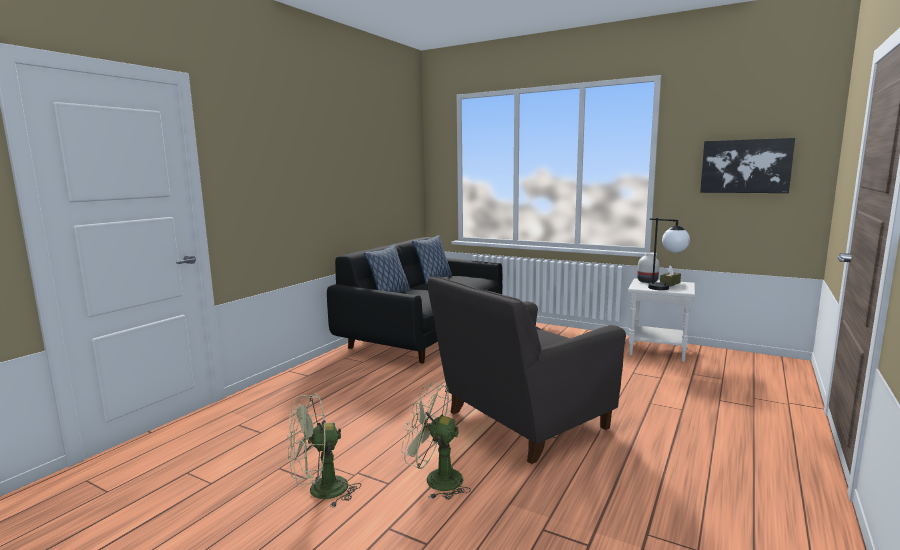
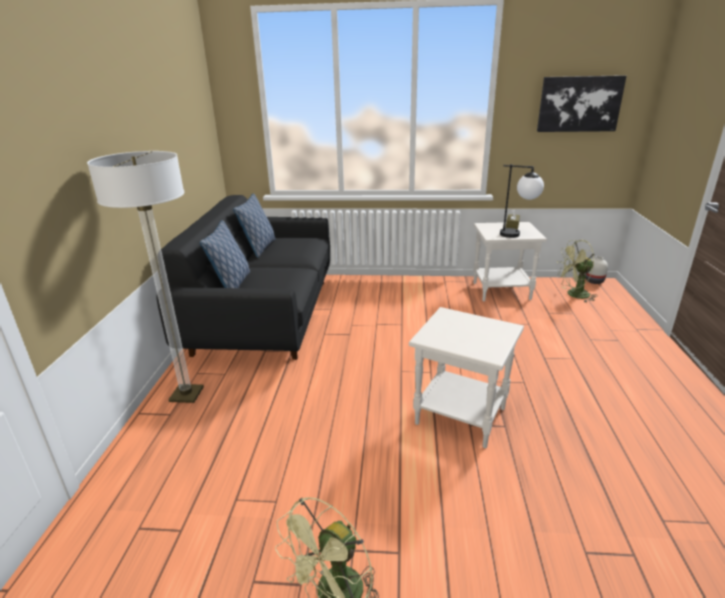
camera: 25 degrees left, 15 degrees up
green fan [401,383,471,500] -> green fan moved to [557,240,598,302]
grey armchair [428,276,626,464] -> white side table [409,307,524,448]
white vase [637,253,659,283] -> white vase moved to [586,256,608,284]
none -> floor lamp [87,151,204,403]

